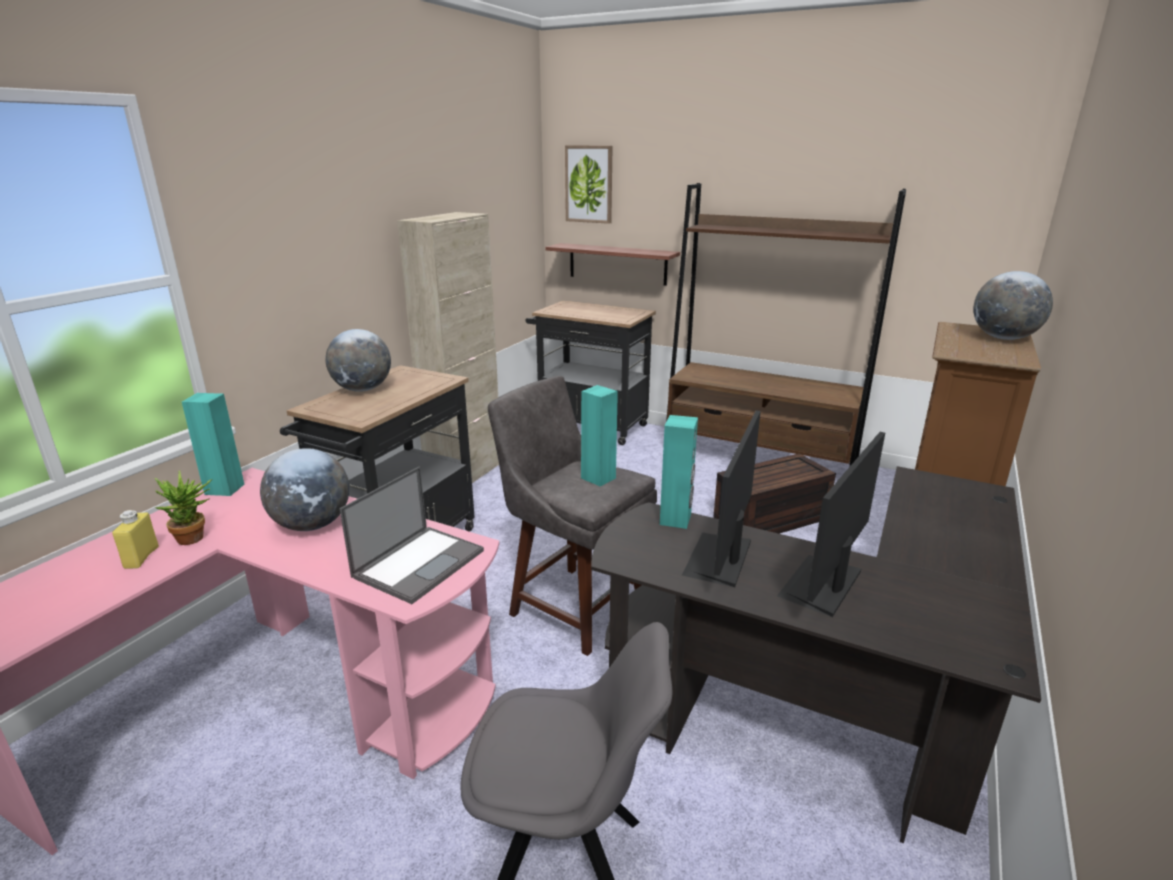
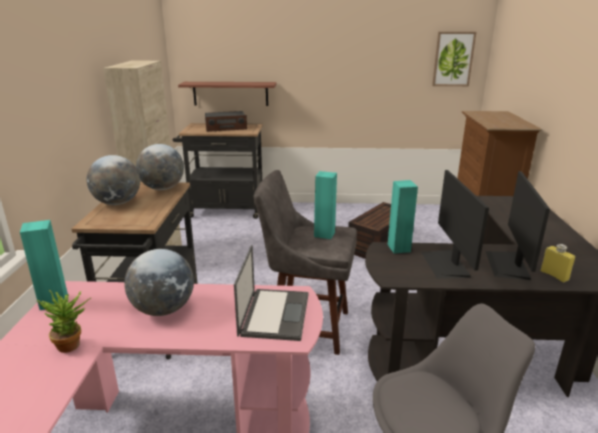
camera: 25 degrees left, 0 degrees up
yellow bottle [112,510,159,569] -> yellow bottle moved to [541,244,575,282]
picture [565,145,613,224] -> picture moved to [432,32,476,86]
brown bookcase [666,183,906,467] -> none
globe [973,271,1053,340] -> globe moved to [136,144,184,190]
none -> radio [205,111,247,132]

